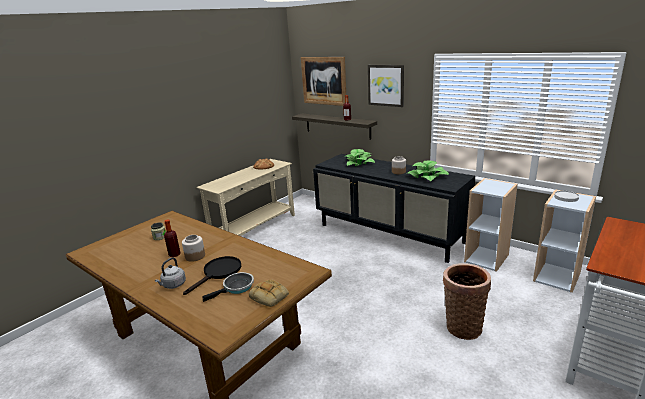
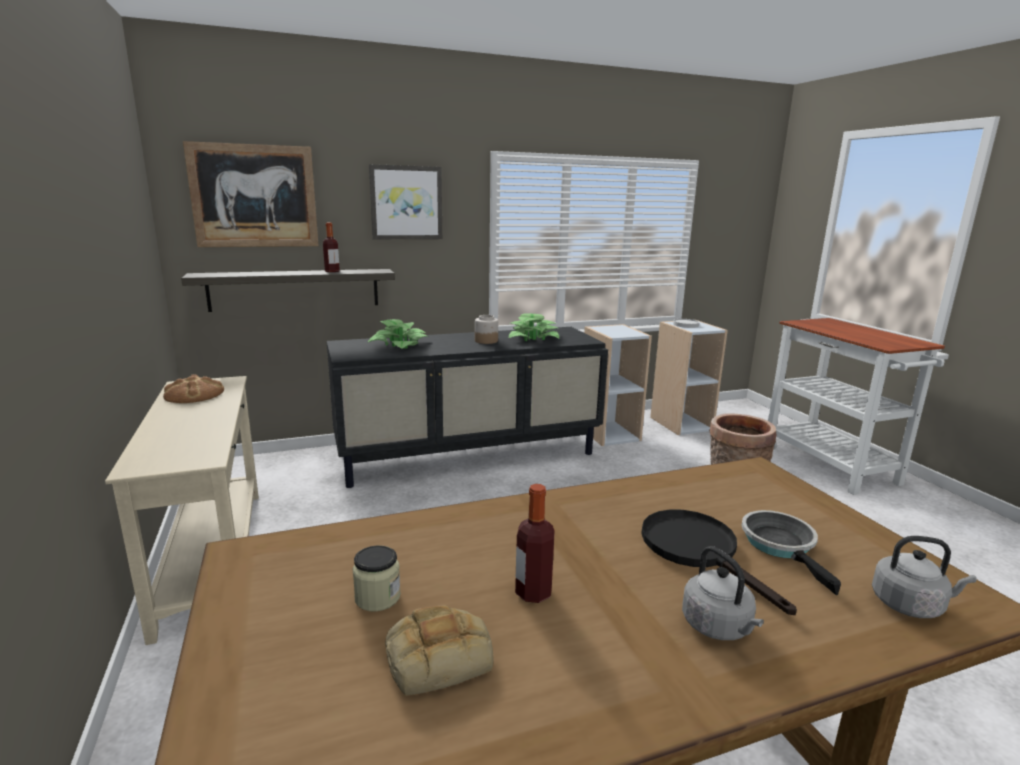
camera: 60 degrees left, 5 degrees down
jar [182,235,205,262] -> none
bread [249,279,289,307] -> bread moved to [385,606,493,696]
none -> grey kettle [872,536,977,618]

